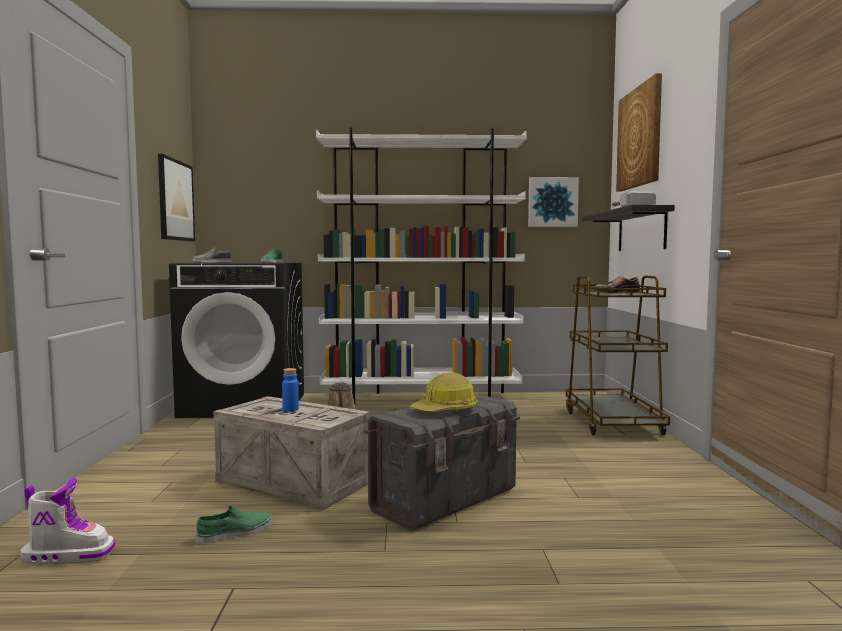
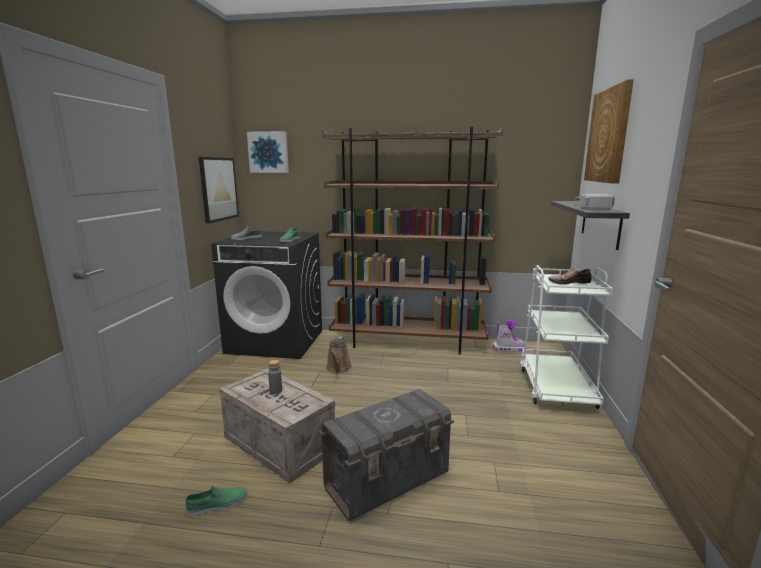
camera: 10 degrees right, 10 degrees up
boot [20,478,115,564] -> boot moved to [493,321,527,352]
blue bottle [282,368,299,411] -> grey bottle [268,360,282,394]
white bookcase [316,127,527,403] -> brown bookcase [322,127,503,355]
hard hat [411,372,478,412] -> none
picture [528,177,579,227] -> picture moved to [247,131,289,173]
brown cart [566,276,670,436] -> white cart [520,265,613,409]

